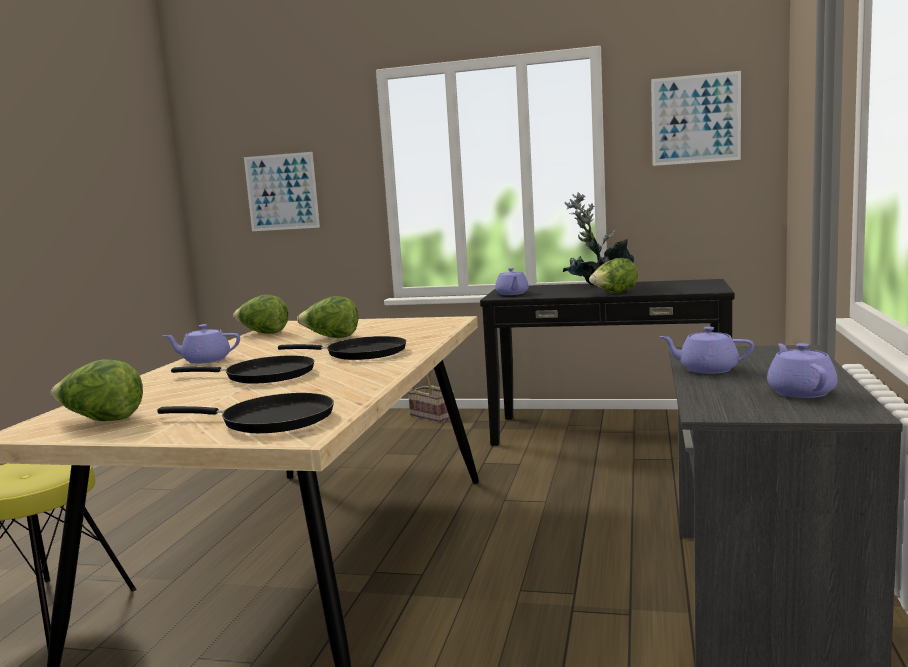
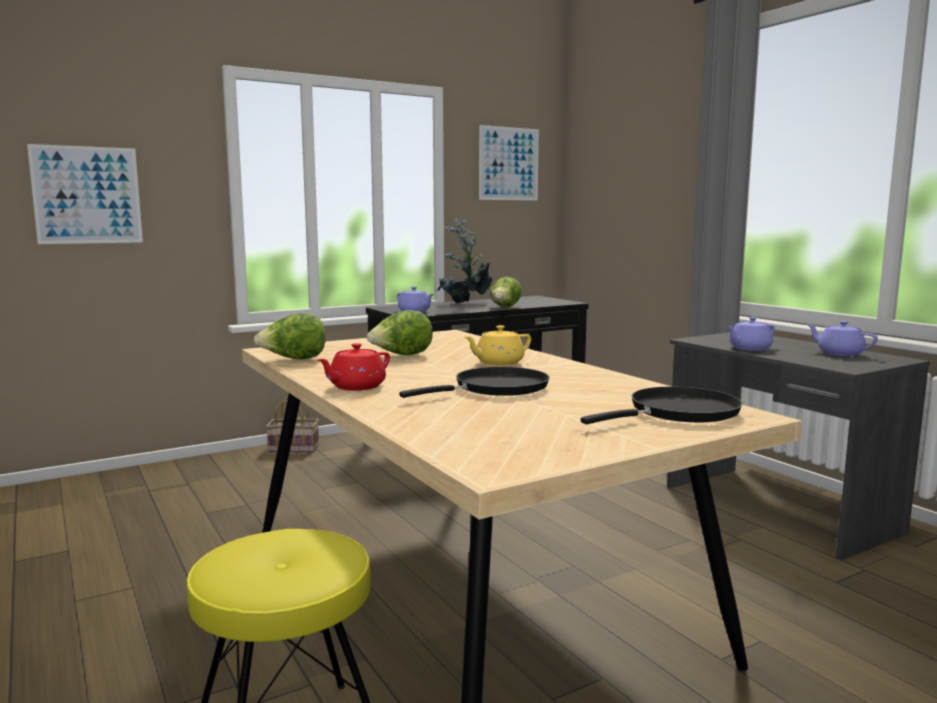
camera: 45 degrees left, 0 degrees up
lettuce [51,359,143,421] -> none
purple teapot [163,324,240,364] -> red teapot [317,343,390,391]
black frying pan [278,336,406,360] -> yellow teapot [465,325,531,366]

